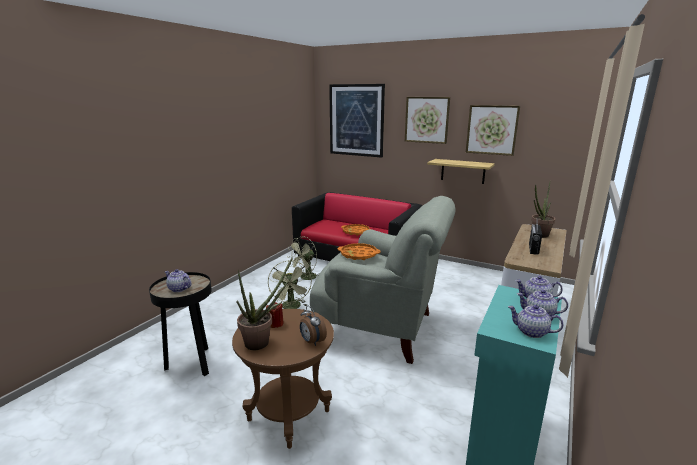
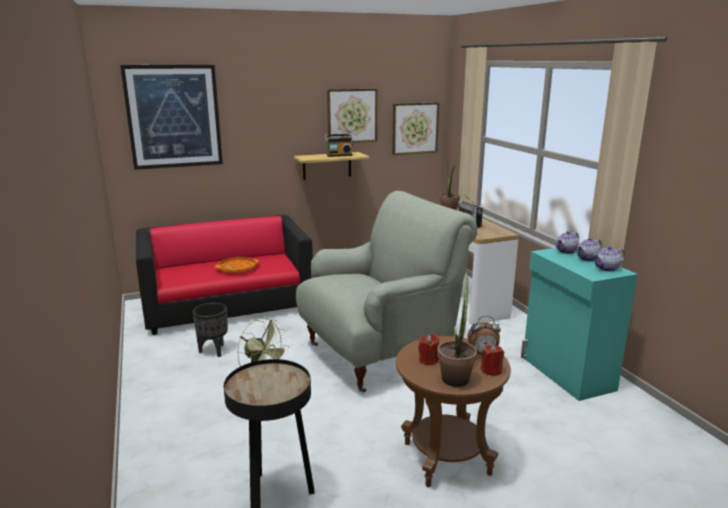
camera: 50 degrees left, 0 degrees up
teapot [165,269,191,292] -> none
green fan [287,236,320,280] -> black planter [193,303,228,357]
orange tray [338,243,380,260] -> none
picture [405,97,450,144] -> picture moved to [392,102,439,155]
none -> radio [325,134,353,157]
none -> red candle [481,345,504,376]

